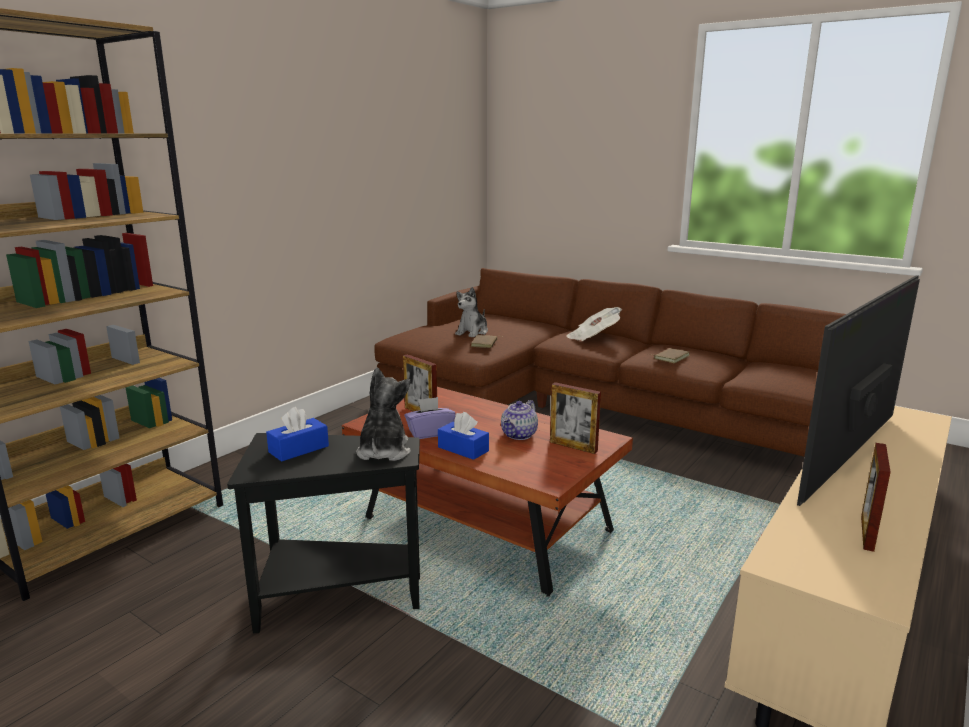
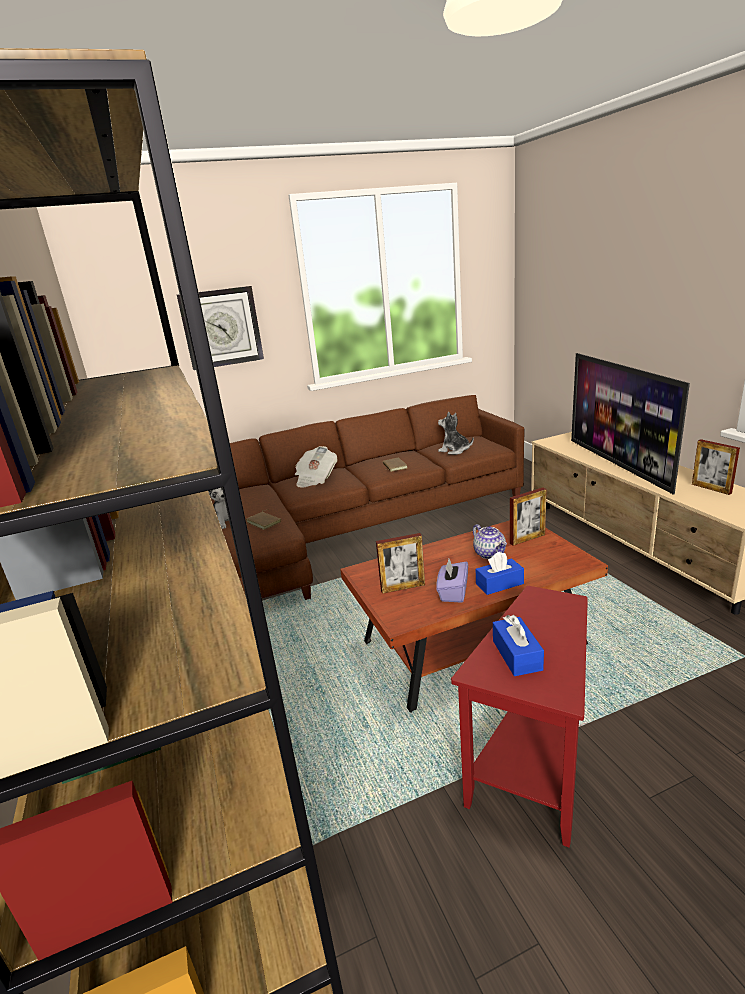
camera: 55 degrees left, 5 degrees up
black side table [227,433,420,633] -> red side table [451,586,588,848]
plush toy [356,367,411,461] -> plush toy moved to [438,412,474,455]
none -> wall clock [177,286,264,370]

